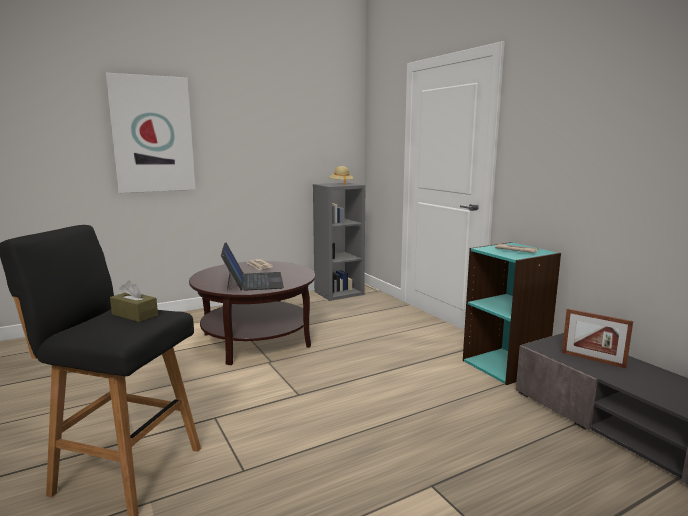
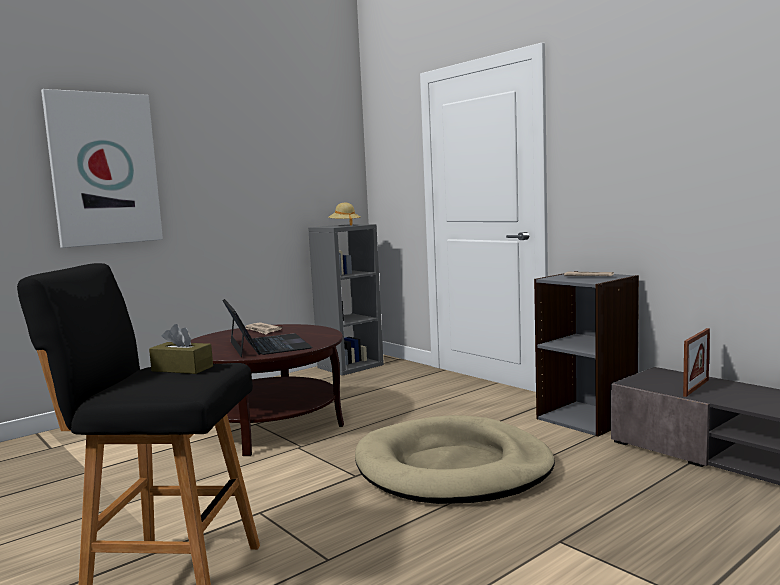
camera: 10 degrees left, 5 degrees down
turquoise bookcase [463,242,561,385] -> grey bookcase [534,271,639,437]
picture frame [562,308,633,368] -> picture frame turned 75 degrees counterclockwise [683,328,710,397]
none -> beige dog bed [355,415,555,504]

